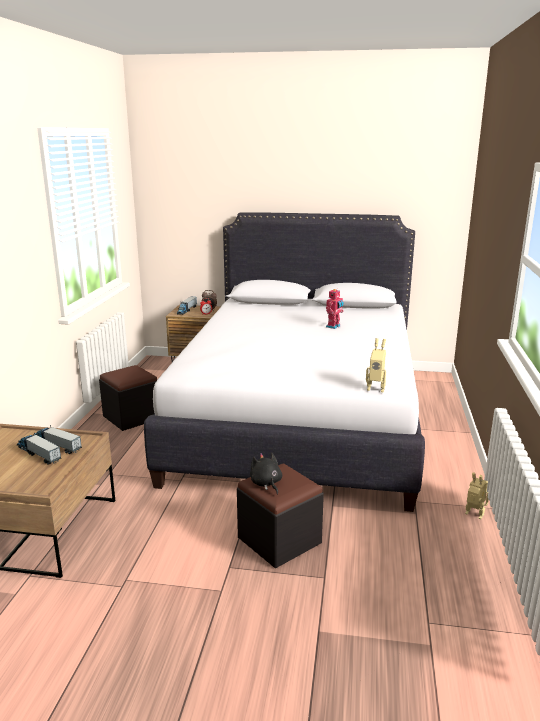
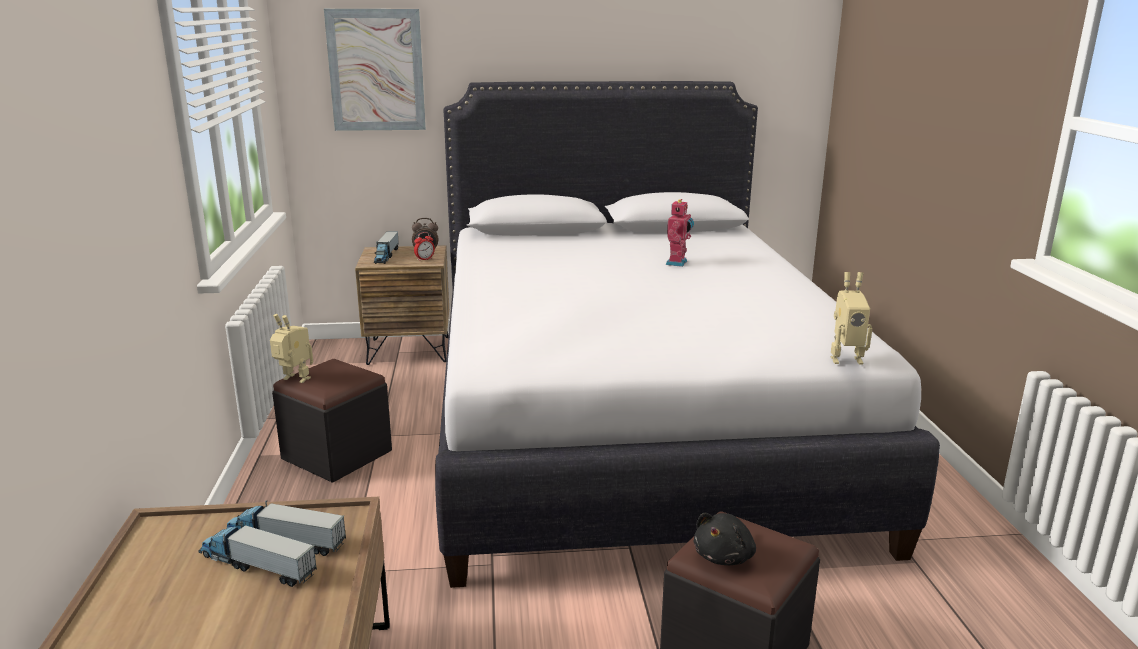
camera: 15 degrees left, 0 degrees up
black plush toy [250,453,282,494] -> black plush toy turned 105 degrees counterclockwise [693,513,756,565]
toy robot [465,472,489,519] -> toy robot moved to [270,314,313,383]
none -> picture [324,9,426,131]

